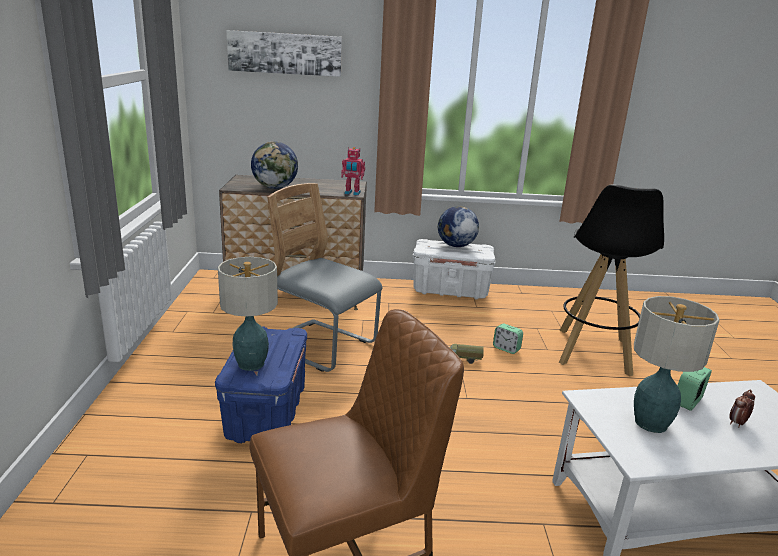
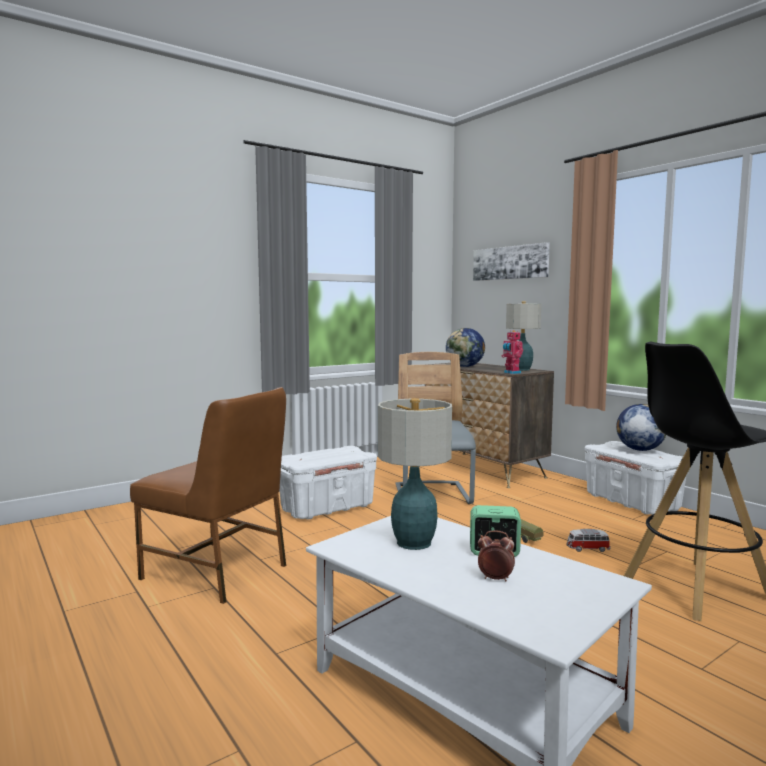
camera: 55 degrees right, 15 degrees down
blue storage box [215,326,307,443] -> white storage box [279,446,377,520]
table lamp [218,257,278,371] -> table lamp moved to [506,301,541,371]
alarm clock [493,323,523,354] -> toy car [567,529,610,552]

